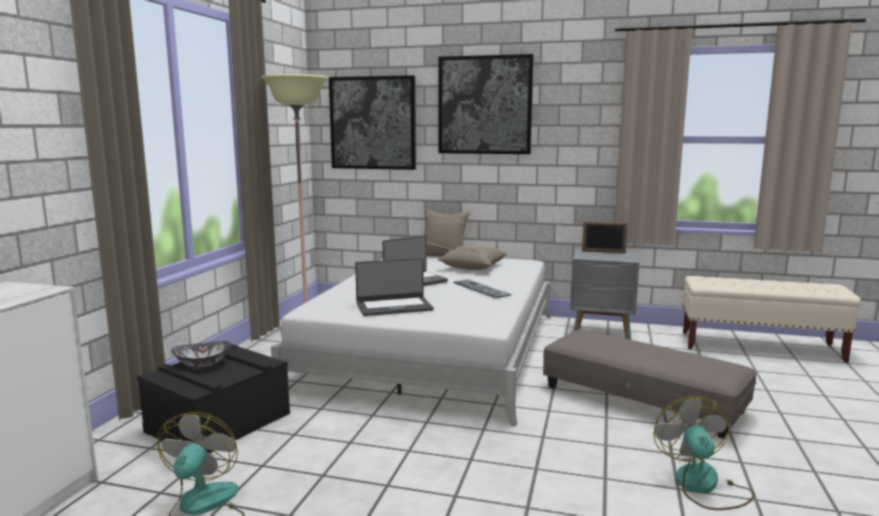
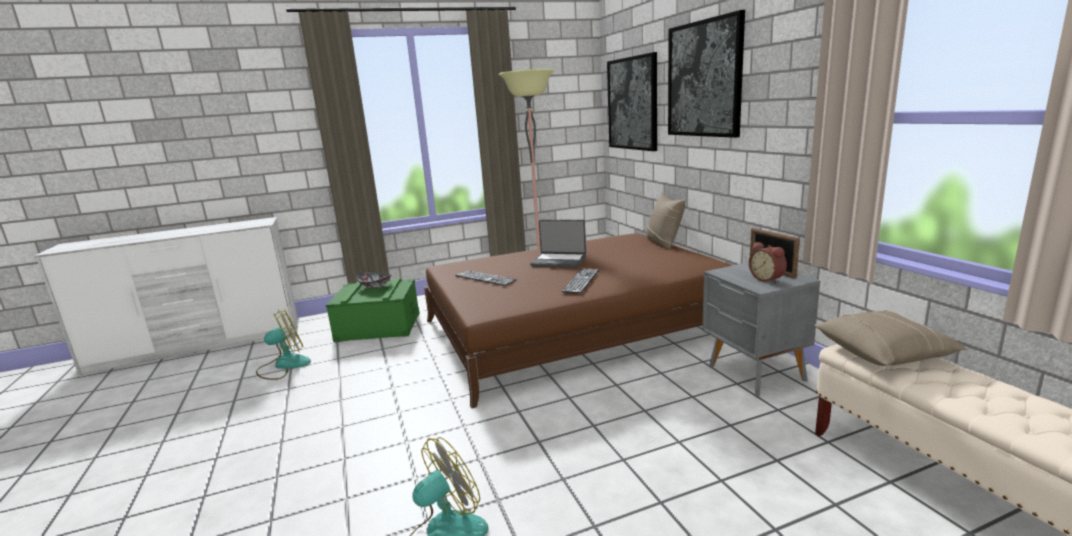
camera: 55 degrees right, 5 degrees up
black storage box [137,344,290,453] -> green storage box [326,278,420,342]
white bed [271,256,551,426] -> brown bed [424,233,733,409]
laptop [355,258,434,316] -> keyboard [455,270,517,286]
beige pillow [438,245,508,270] -> beige pillow moved to [814,310,968,366]
grey ottoman [543,330,757,439] -> none
none -> alarm clock [749,242,787,284]

